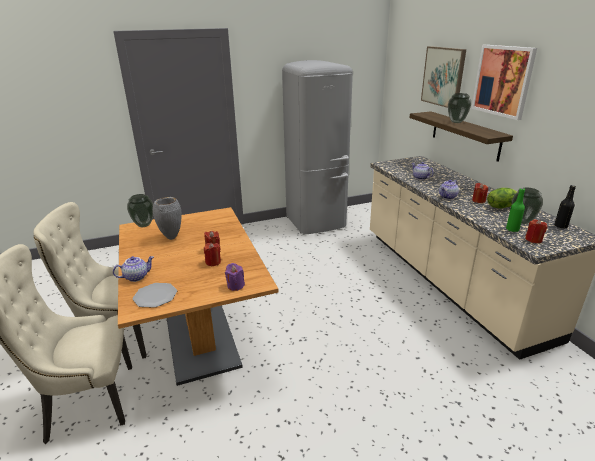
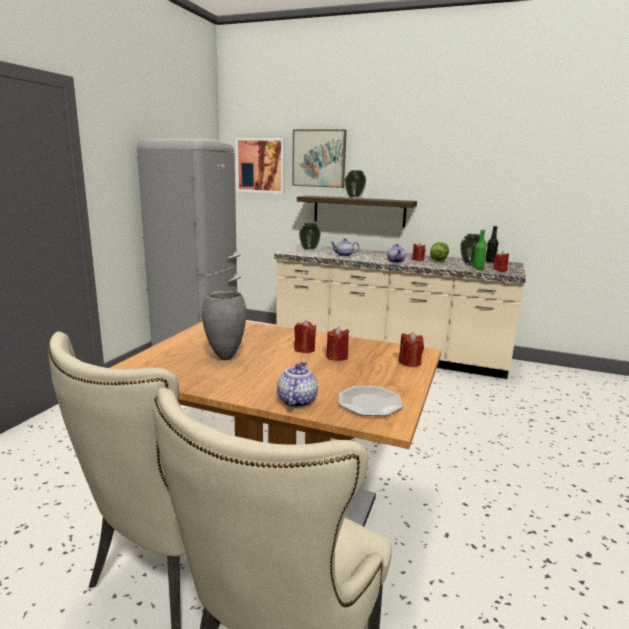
camera: 50 degrees left, 10 degrees down
vase [127,194,153,227] -> vase moved to [299,223,321,251]
purple candle [225,263,245,291] -> red candle [399,332,424,367]
picture [471,45,537,120] -> picture moved to [236,138,285,194]

